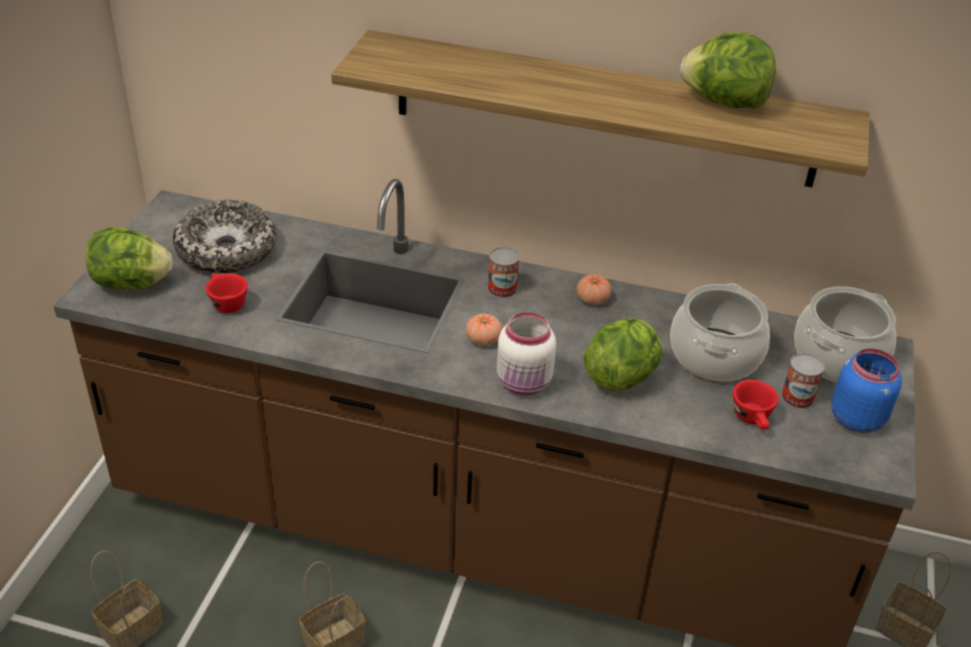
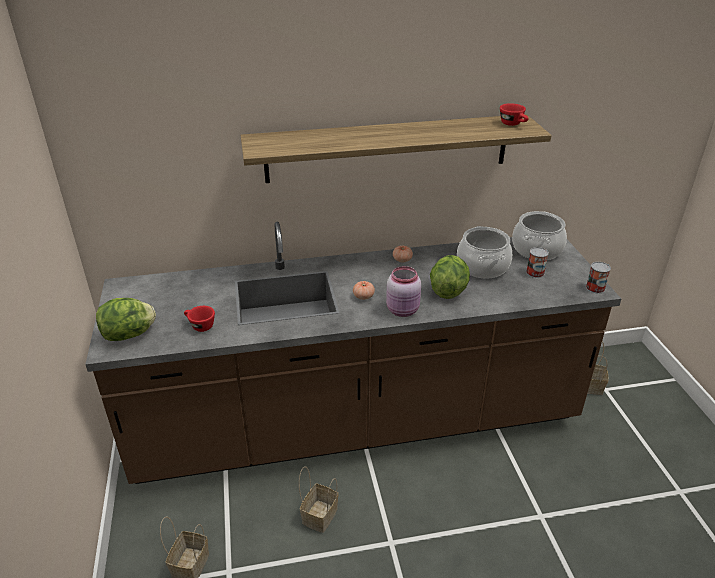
camera: 25 degrees left, 5 degrees down
bowl [173,200,276,273] -> none
can [488,247,520,298] -> can moved to [586,262,611,294]
white jar [497,312,556,396] -> pink jar [386,266,421,317]
lettuce [680,32,776,109] -> none
red cup [733,380,778,430] -> red cup moved to [500,103,529,126]
blue jar [831,348,902,433] -> none

